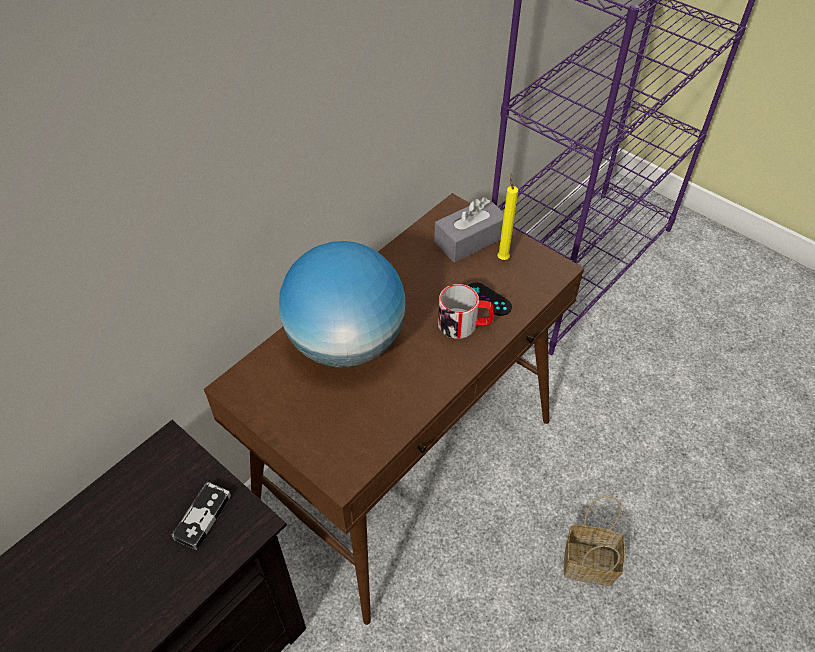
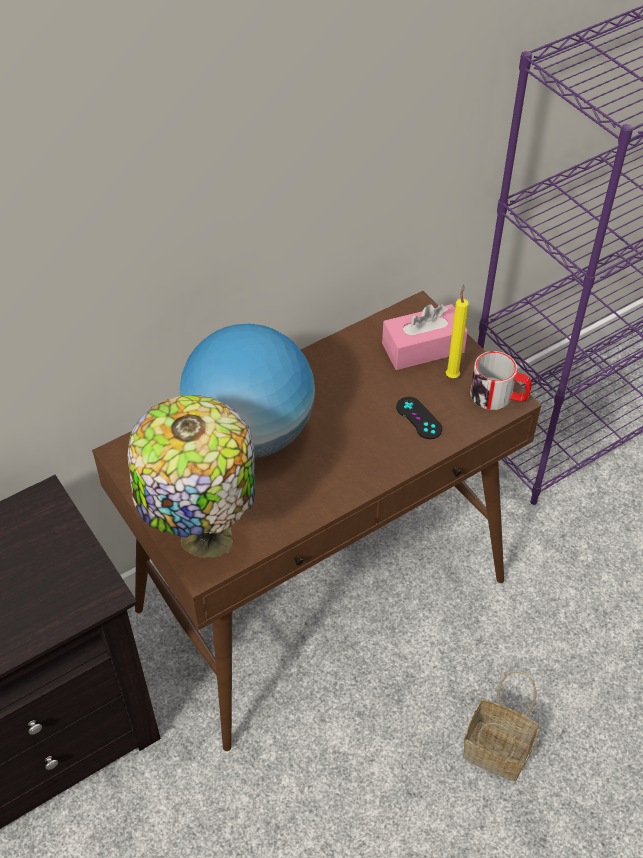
camera: 15 degrees right, 0 degrees up
game controller [172,482,231,550] -> none
grey tissue box [434,197,504,262] -> pink tissue box [382,304,468,370]
mug [438,284,494,339] -> mug moved to [470,351,531,410]
none -> table lamp [127,395,255,558]

